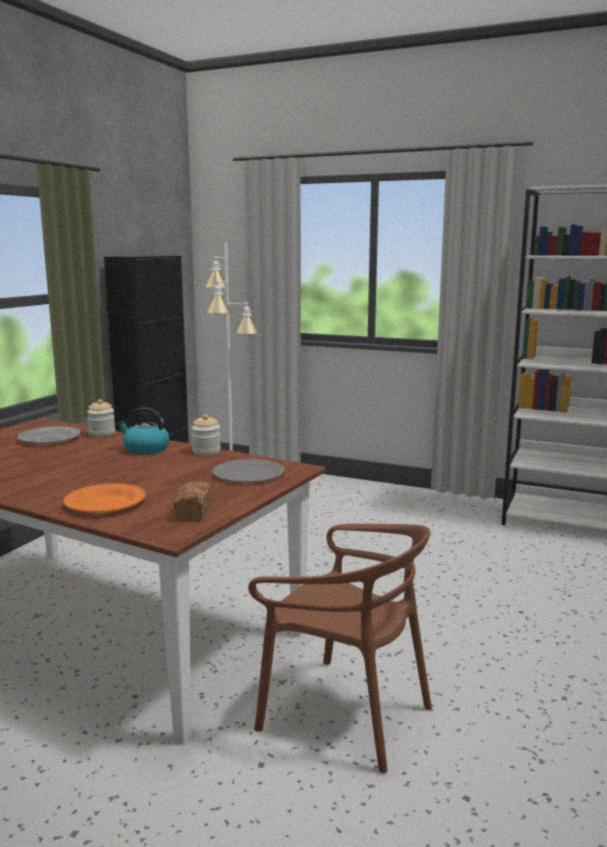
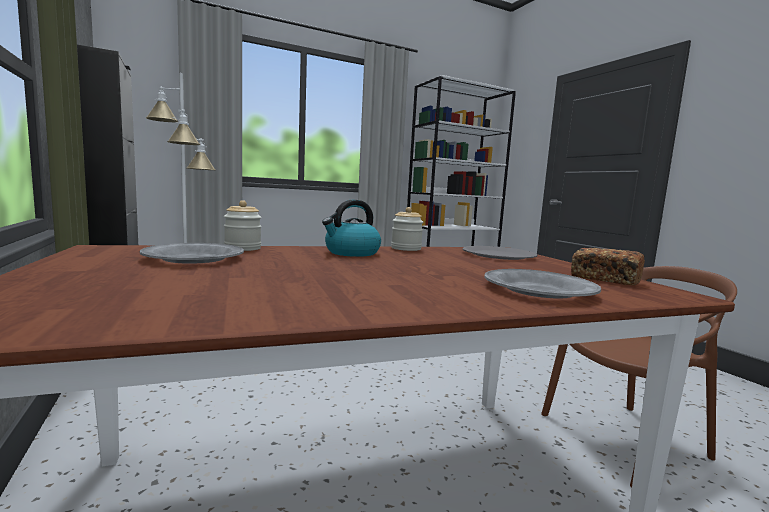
camera: 50 degrees left, 5 degrees down
orange plate [63,483,146,512] -> grey plate [484,269,601,299]

